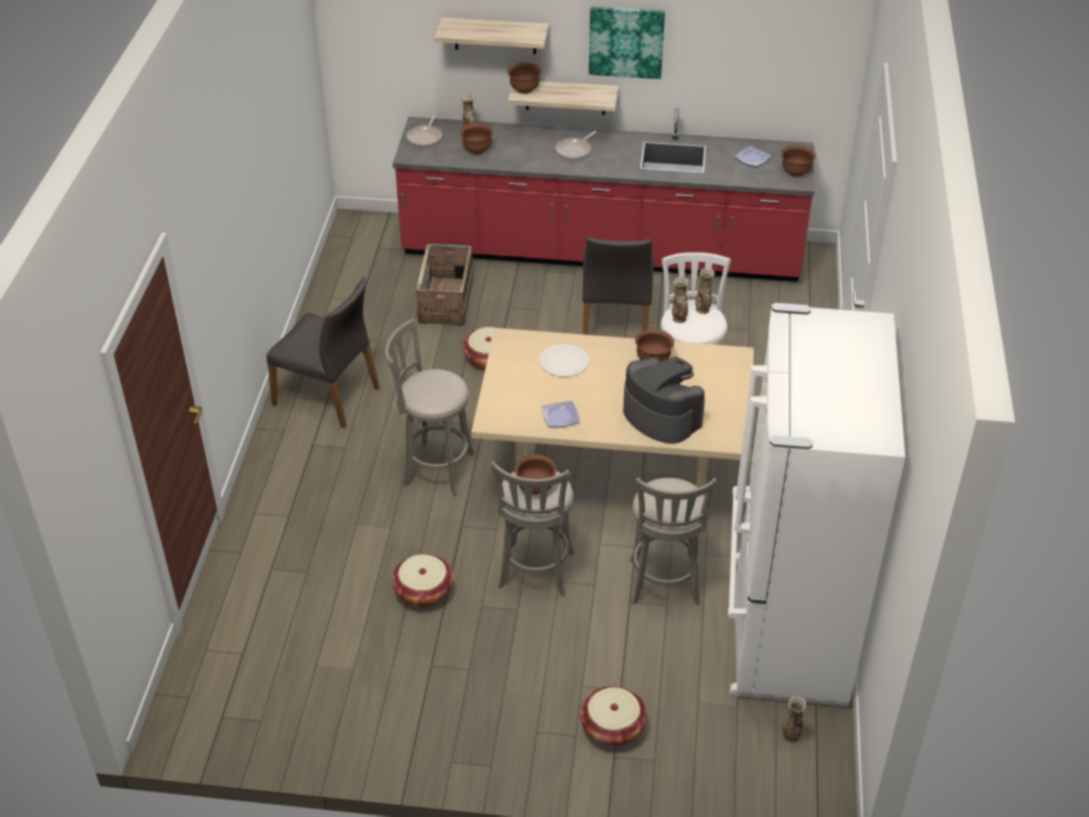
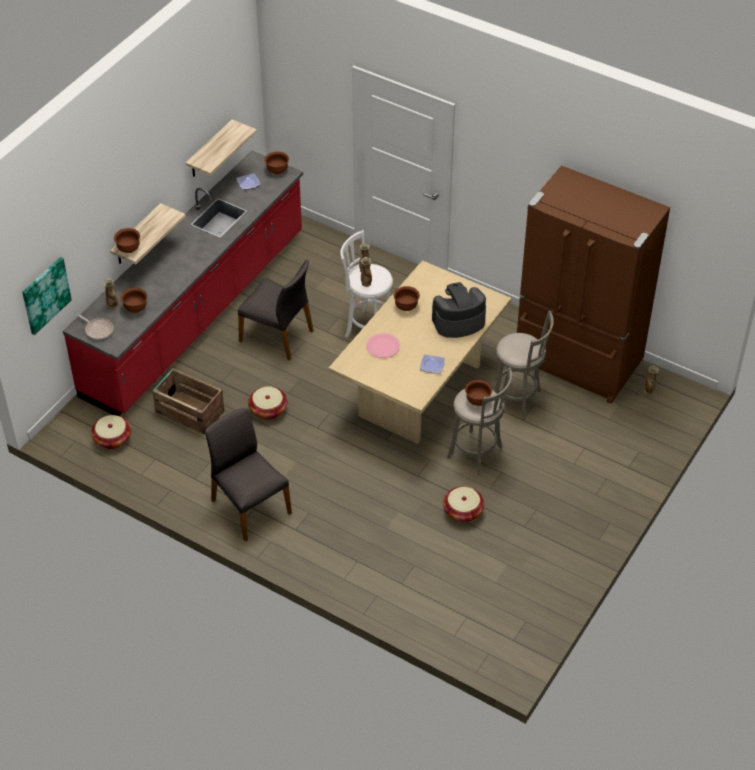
camera: 65 degrees left, 5 degrees up
grey chair [266,277,380,428] -> grey chair turned 90 degrees counterclockwise [205,408,292,542]
grey stool [385,318,474,496] -> none
shelf [434,17,549,54] -> shelf moved to [186,120,257,177]
white plate [540,344,589,377] -> pink plate [366,333,400,358]
frying pan [555,131,597,160] -> none
basket [580,686,647,746] -> basket moved to [91,415,131,449]
picture [589,7,665,79] -> picture moved to [22,257,72,335]
white fridge [728,303,905,707] -> brown fridge [517,165,670,404]

